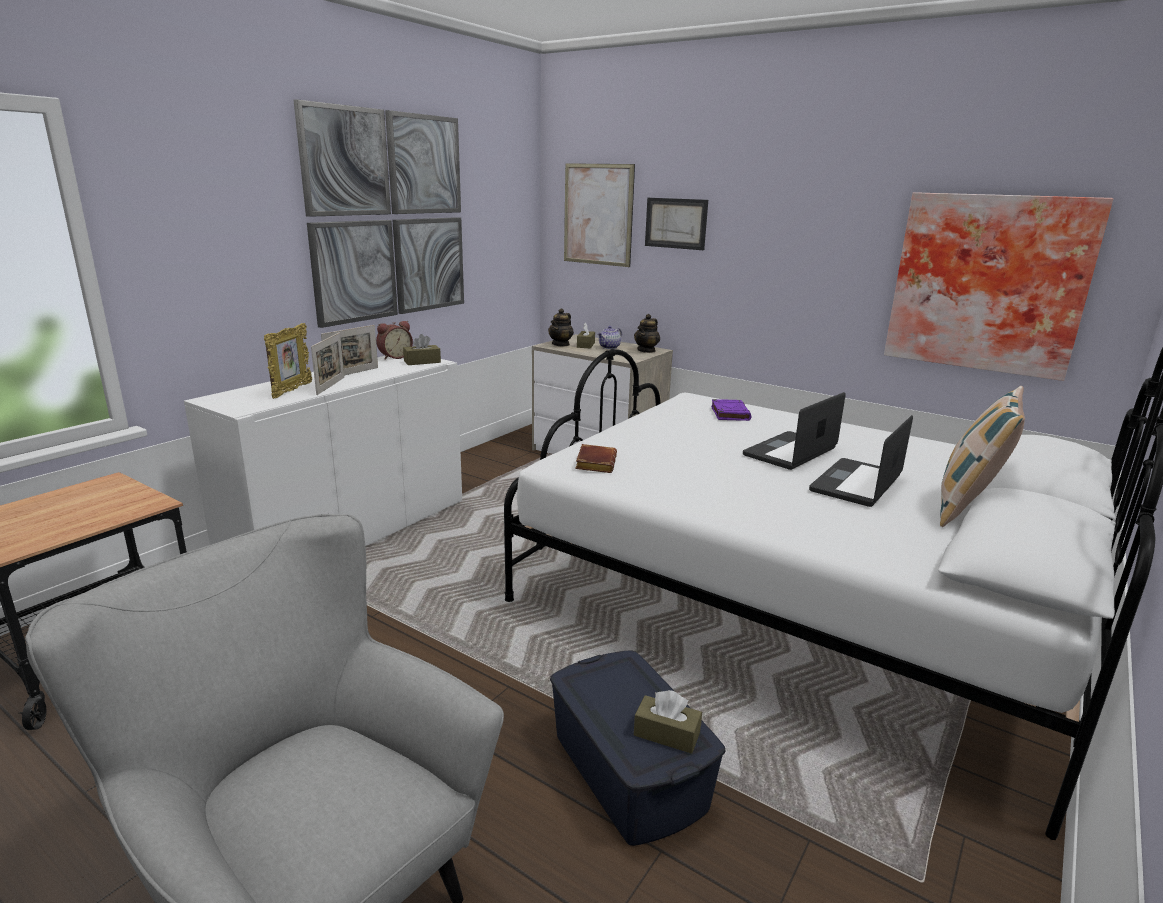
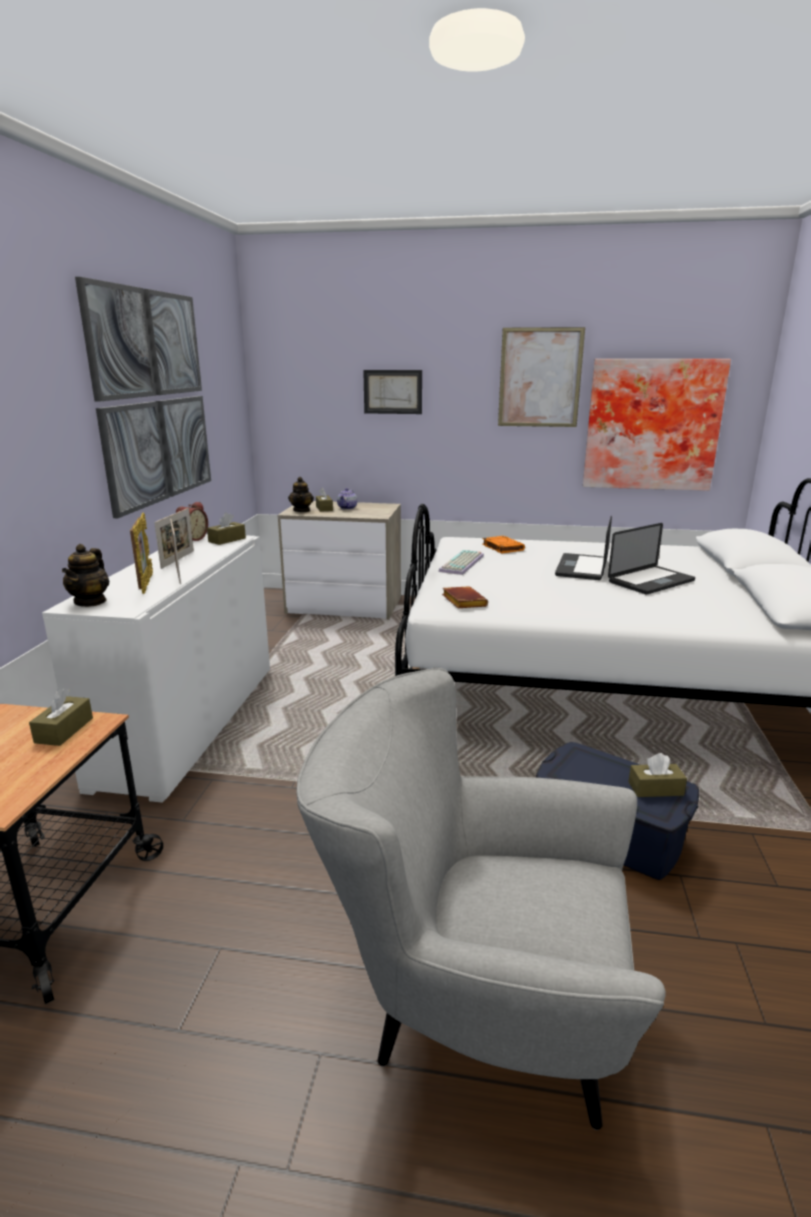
camera: 25 degrees left, 0 degrees up
picture [564,163,635,267] -> picture moved to [498,327,585,427]
teapot [634,314,660,353] -> teapot moved to [62,544,109,607]
purple book [711,399,751,421] -> orange book [482,536,525,553]
laptop [809,415,913,507] -> laptop turned 135 degrees counterclockwise [608,523,695,595]
pillow [940,386,1025,527] -> none
none -> brown tissue box [29,688,93,746]
none -> keyboard [438,550,484,575]

